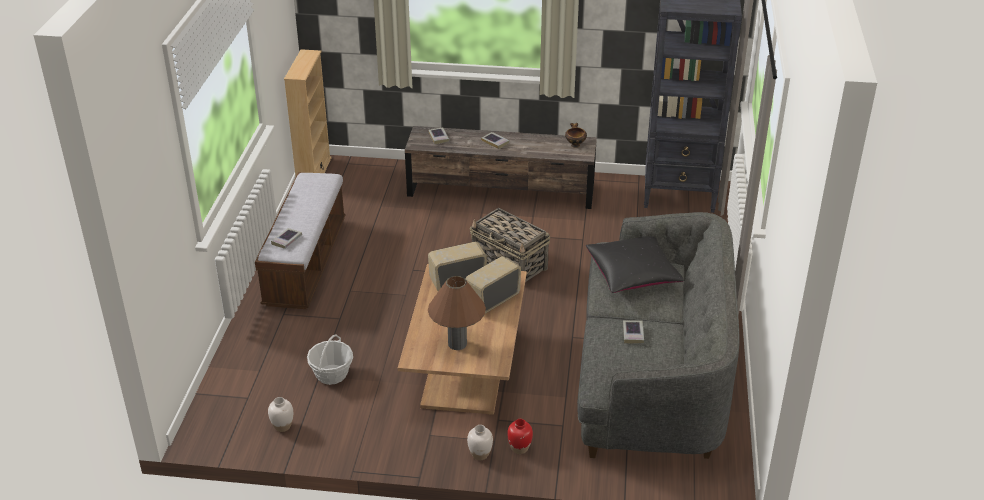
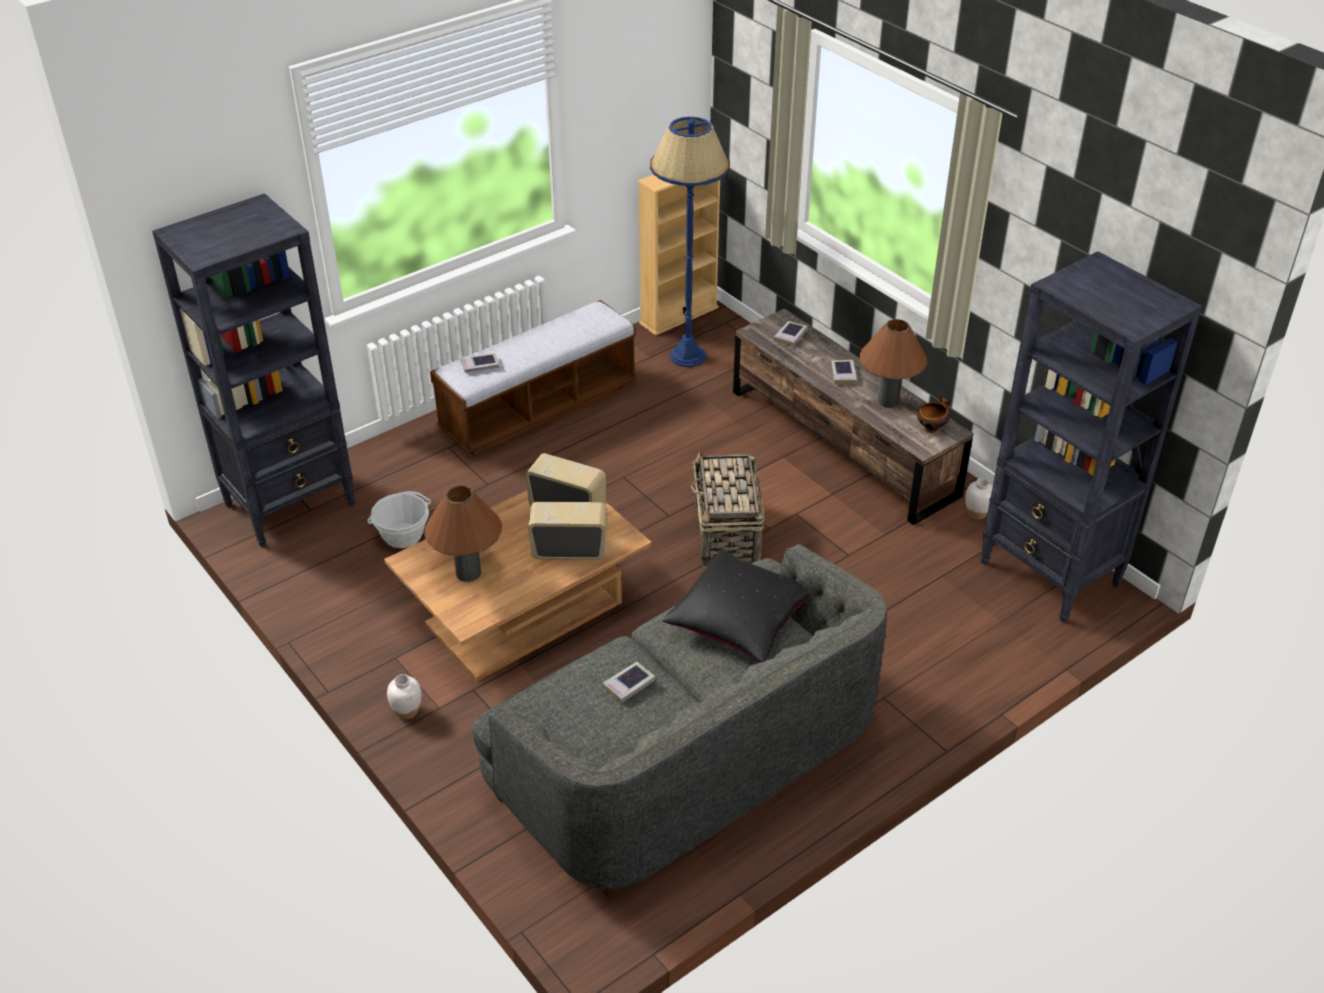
camera: 45 degrees right, 5 degrees up
white vase [268,397,293,432] -> white vase moved to [965,478,993,520]
red vase [507,419,533,454] -> none
none -> black bookcase [152,193,355,547]
none -> blue floor lamp [650,117,730,367]
none -> brown table lamp [860,319,927,408]

